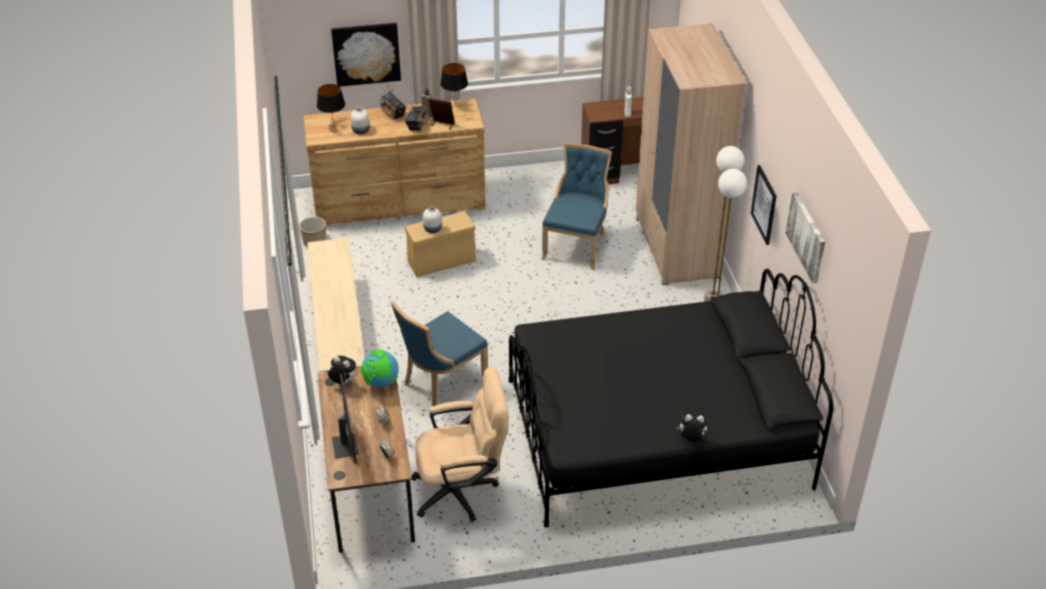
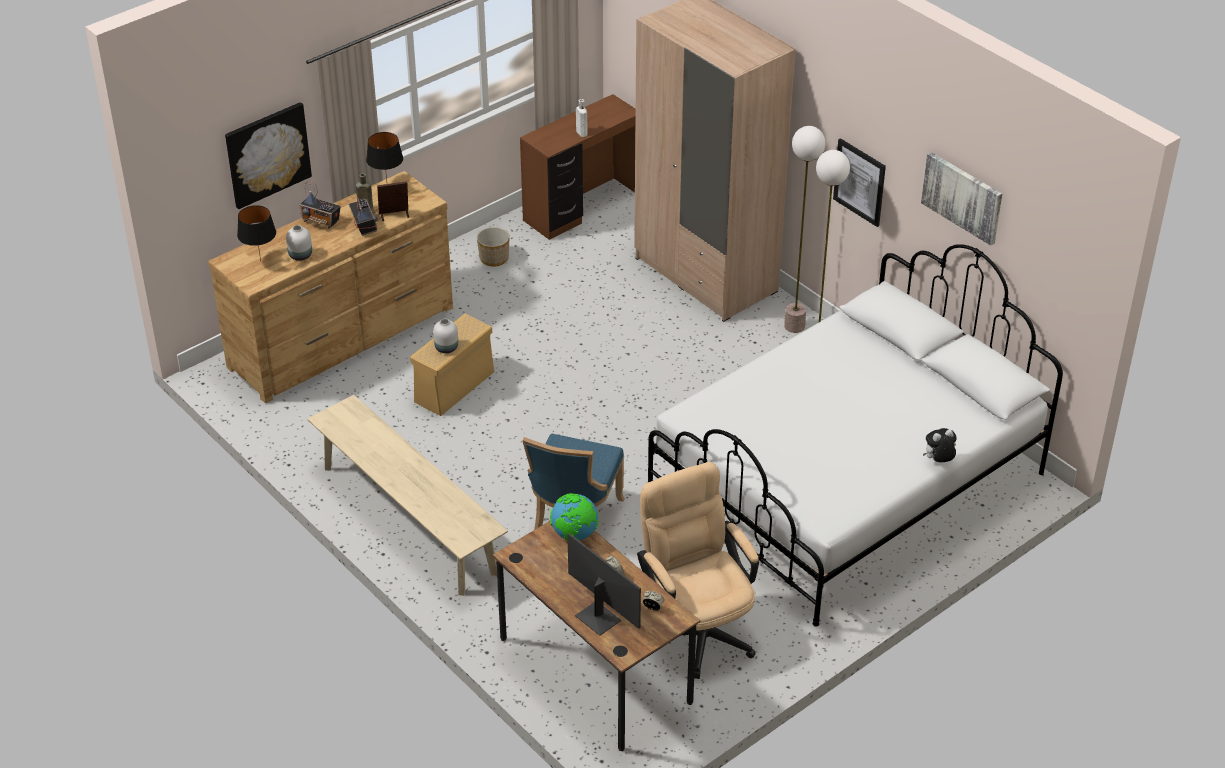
camera: 30 degrees left, 0 degrees up
planter [299,217,326,247] -> planter moved to [477,227,510,267]
plush toy [328,356,356,384] -> none
beige office chair [411,367,509,522] -> beige office chair turned 75 degrees counterclockwise [637,462,759,679]
black bed [509,269,834,528] -> white bed [648,244,1063,627]
blue chair [541,143,612,270] -> none

